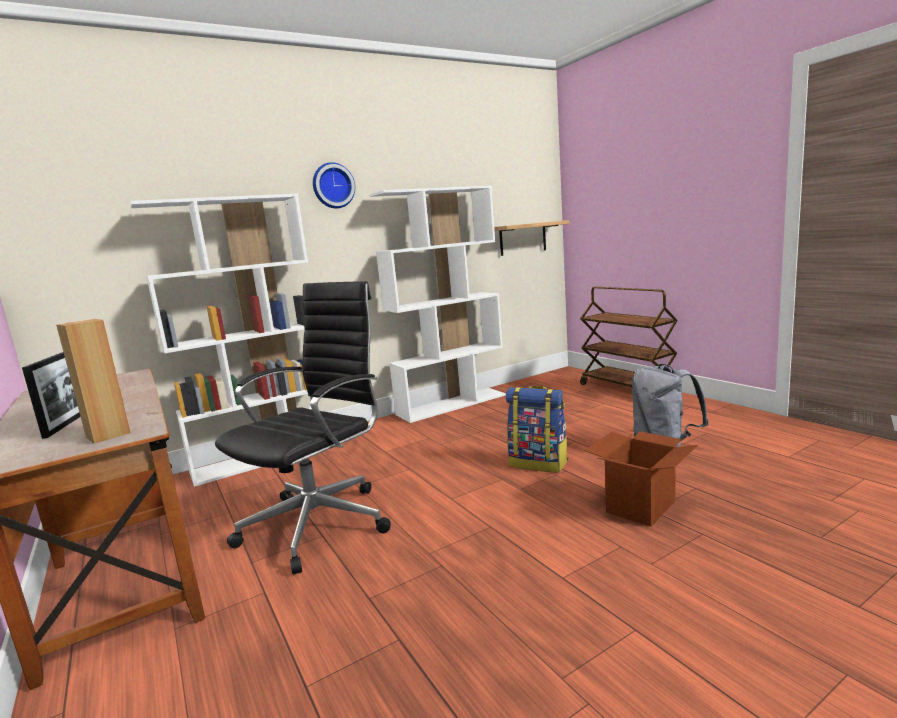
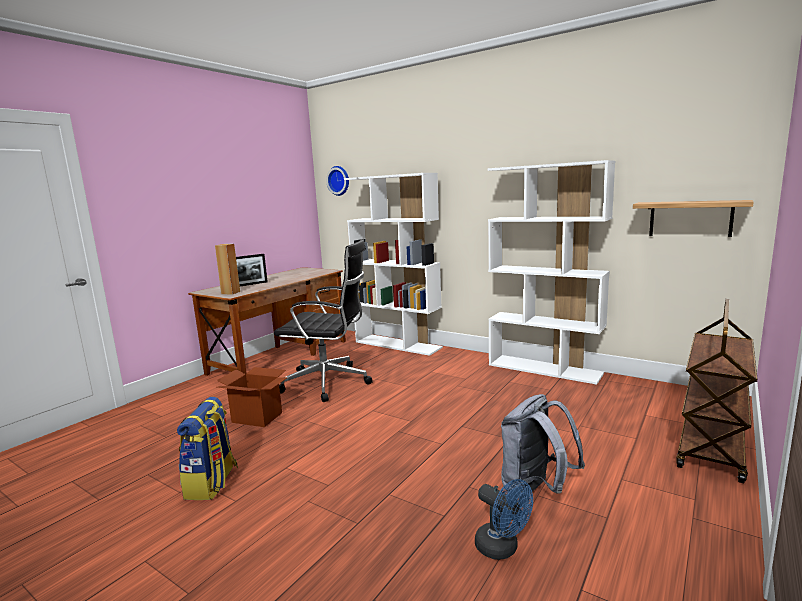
camera: 65 degrees right, 0 degrees up
wall clock [313,162,355,208] -> wall clock moved to [326,166,349,196]
backpack [506,386,568,473] -> backpack moved to [177,397,238,500]
cardboard box [584,431,698,527] -> cardboard box moved to [217,367,288,427]
none -> blue fan [475,479,533,560]

